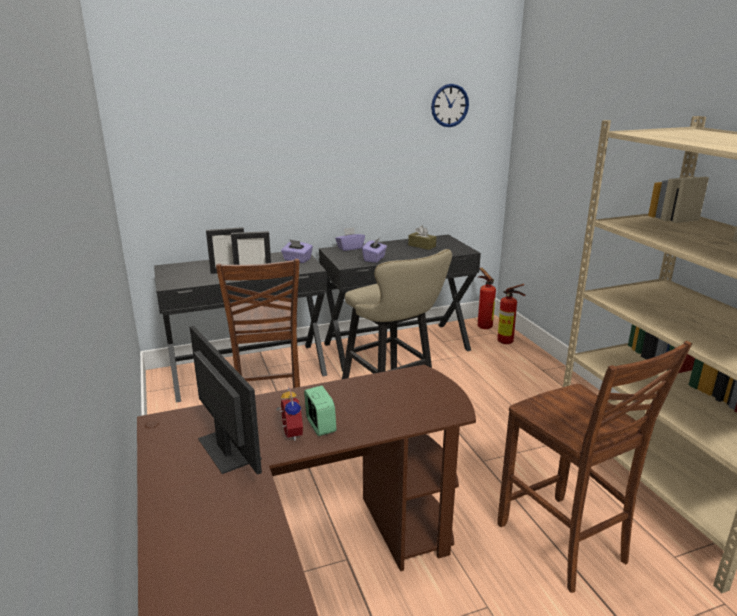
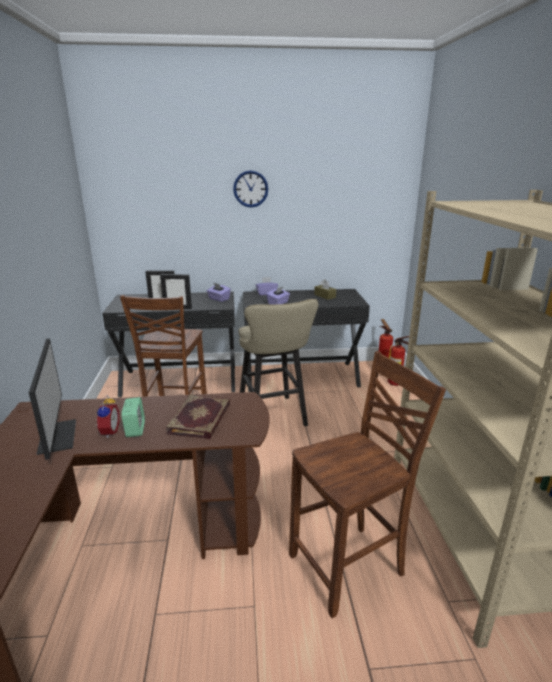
camera: 15 degrees right, 0 degrees up
wall clock [431,84,469,127] -> wall clock moved to [233,170,268,208]
brown chair [497,341,692,593] -> brown chair turned 105 degrees counterclockwise [289,351,446,618]
none -> book [166,394,230,439]

